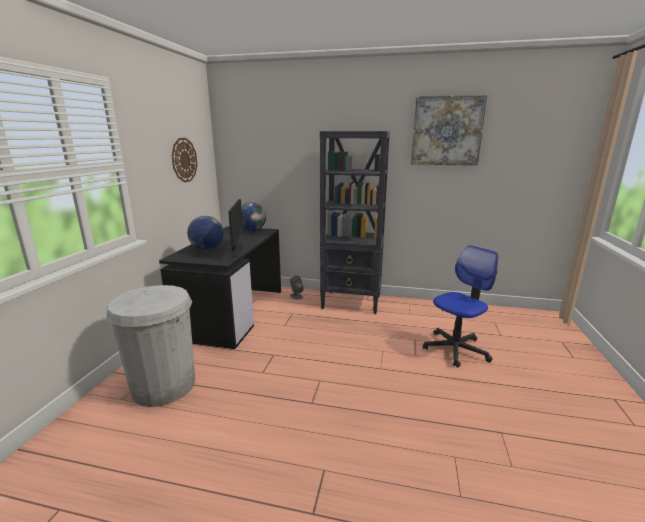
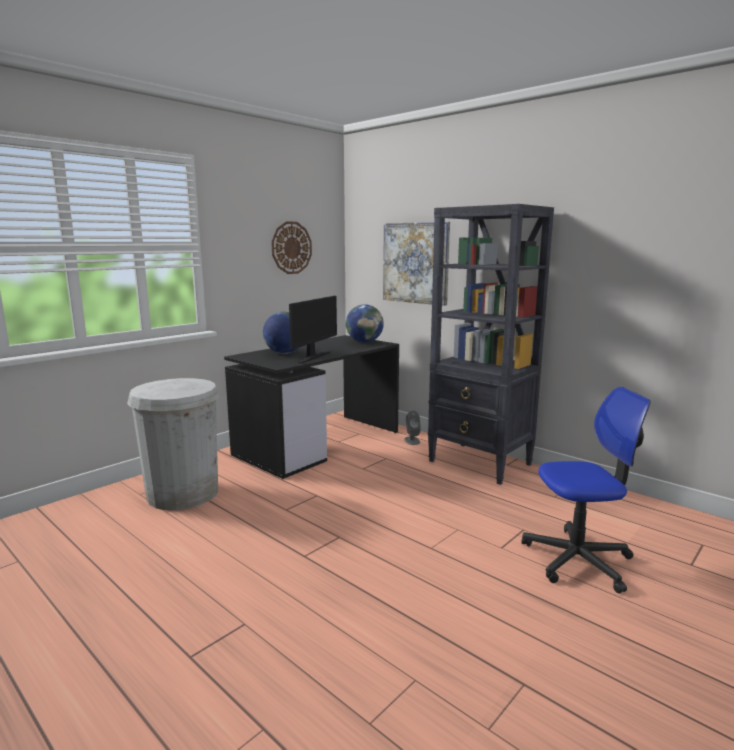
camera: 30 degrees right, 5 degrees down
picture [411,95,487,166] -> picture moved to [383,222,450,306]

